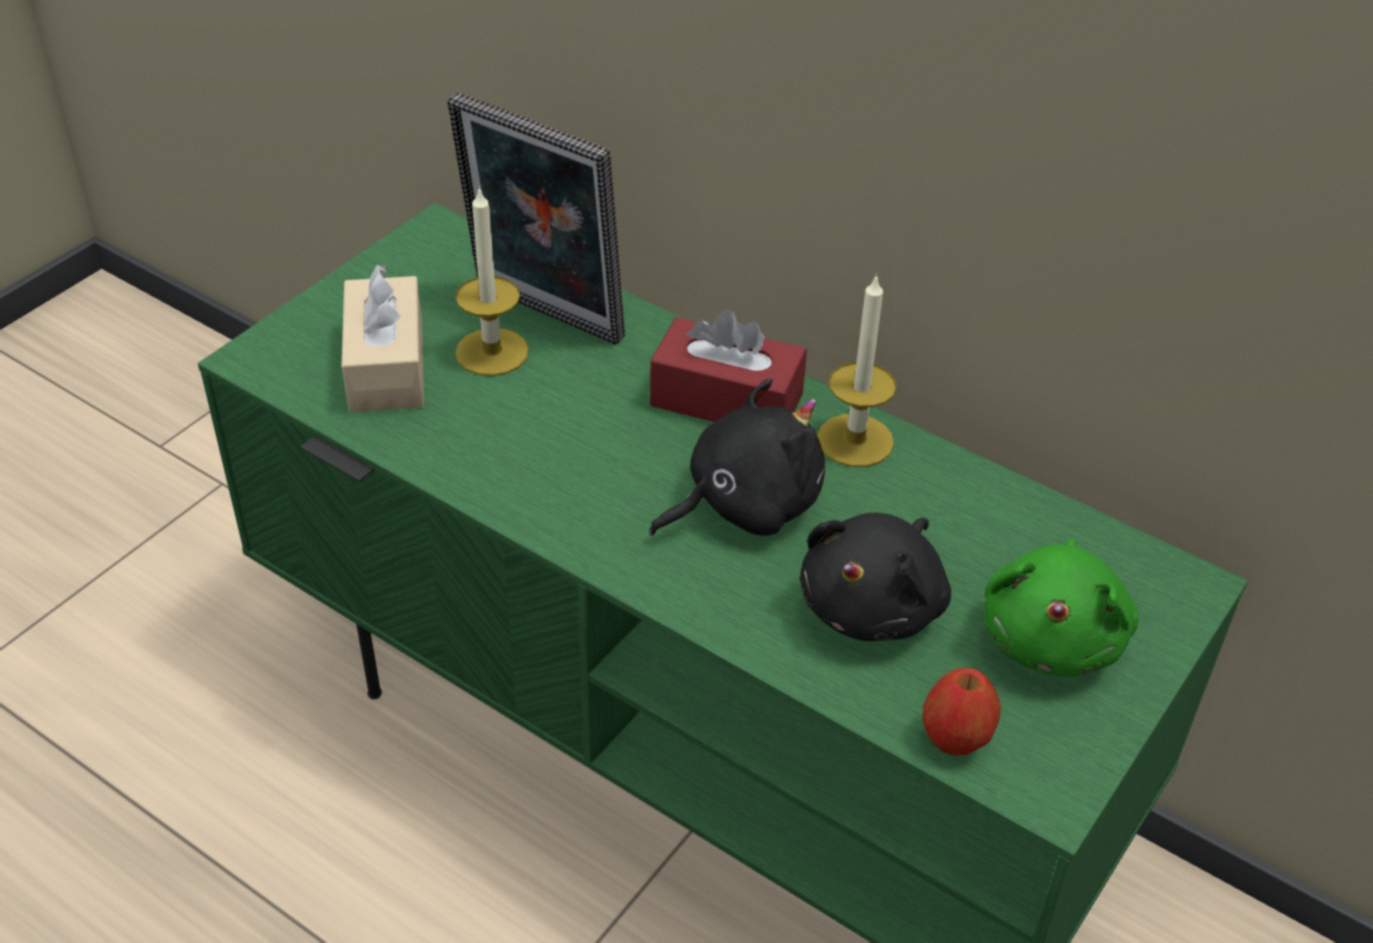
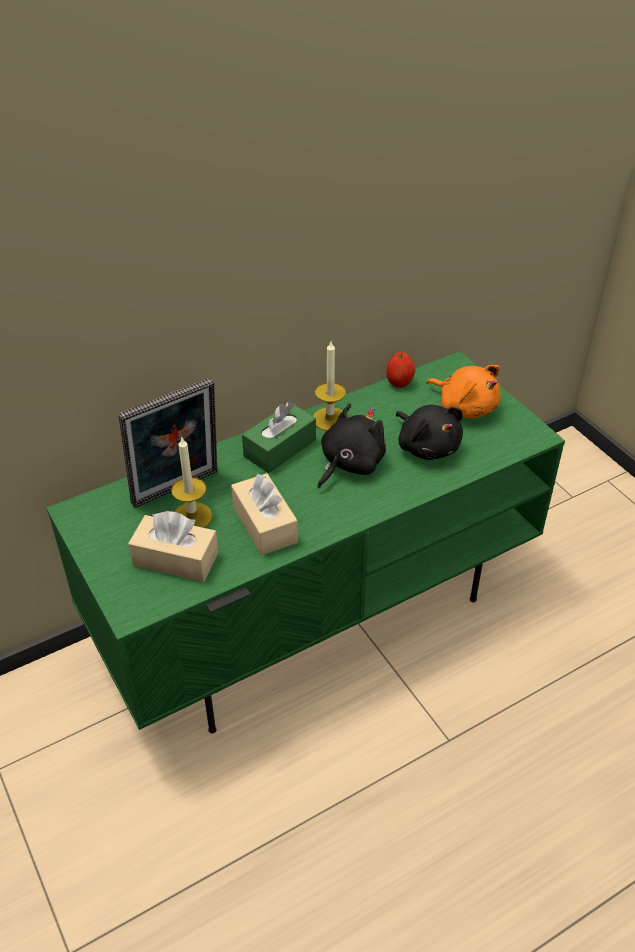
camera: 65 degrees left, 0 degrees up
black plush toy [649,378,825,536] -> black plush toy turned 45 degrees clockwise [318,403,386,489]
red tissue box [650,309,807,422] -> green tissue box [242,402,316,473]
apple [923,668,1001,756] -> apple moved to [387,352,415,388]
green plush toy [985,539,1139,677] -> orange plush toy [427,365,501,419]
none -> beige tissue box [231,473,298,555]

